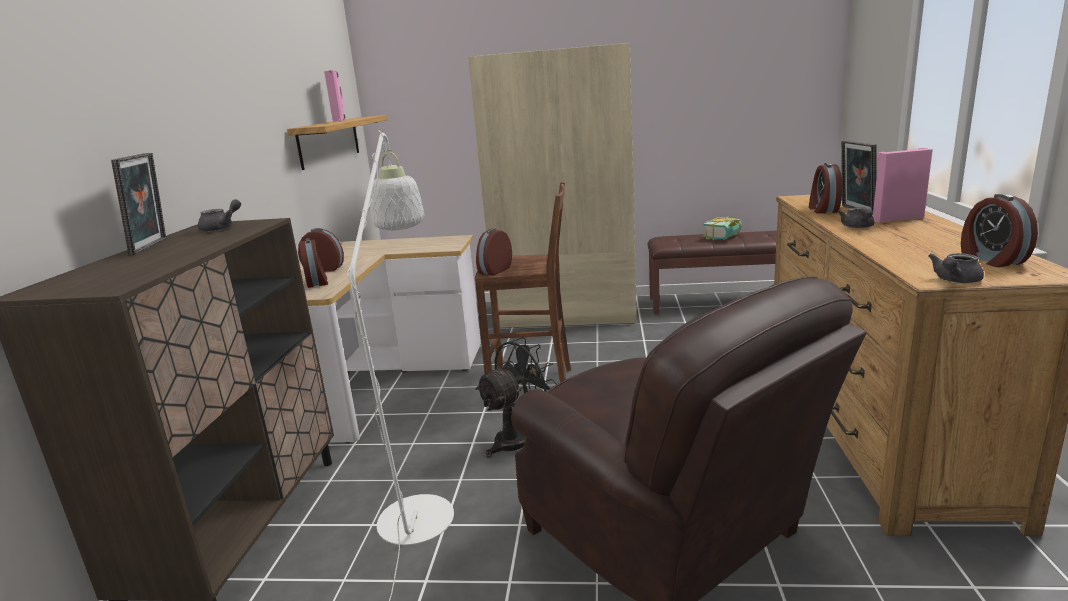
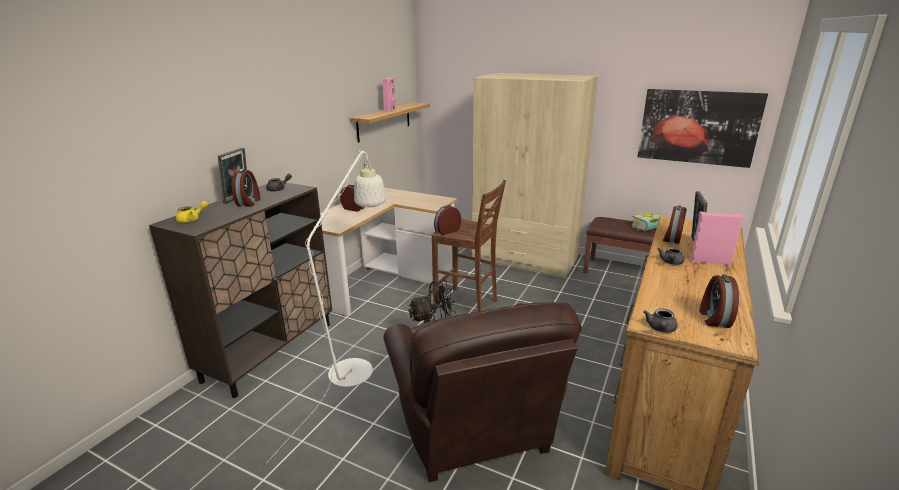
camera: 20 degrees right, 5 degrees up
alarm clock [299,238,328,288] -> alarm clock moved to [232,169,260,206]
grey teapot [928,253,984,283] -> grey teapot turned 45 degrees counterclockwise [643,308,677,333]
none -> yellow teapot [175,201,208,223]
none -> picture [637,89,768,168]

